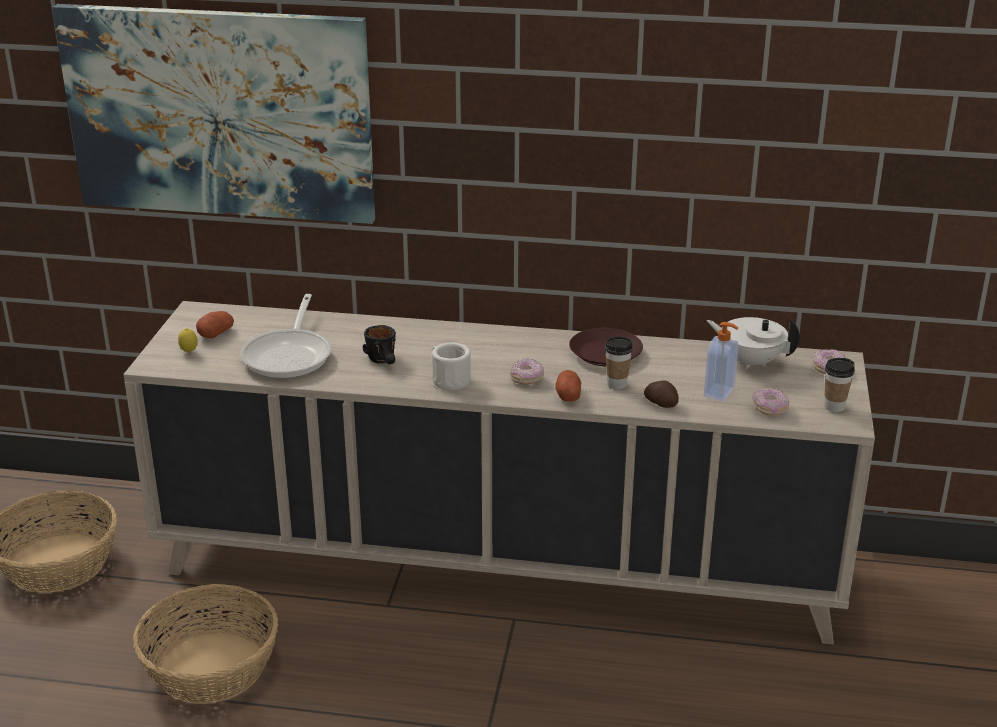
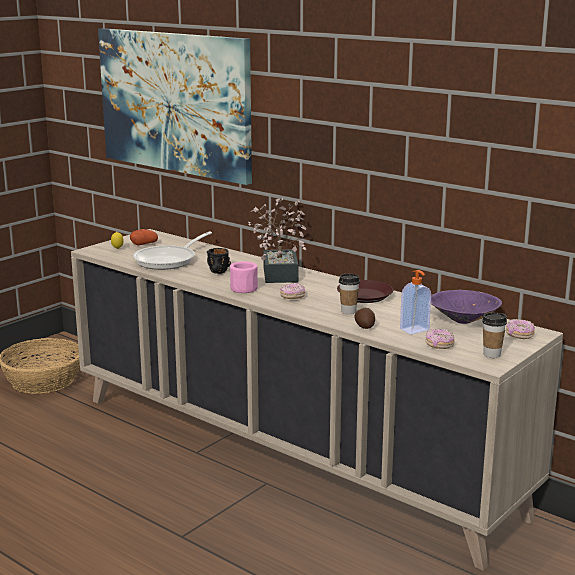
camera: 30 degrees right, 10 degrees down
basket [133,584,278,704] -> none
white mug [432,343,471,390] -> pink mug [230,261,258,293]
potato [555,370,581,402] -> none
white teapot [707,317,800,369] -> purple bowl [431,290,502,324]
none -> potted plant [248,198,306,283]

